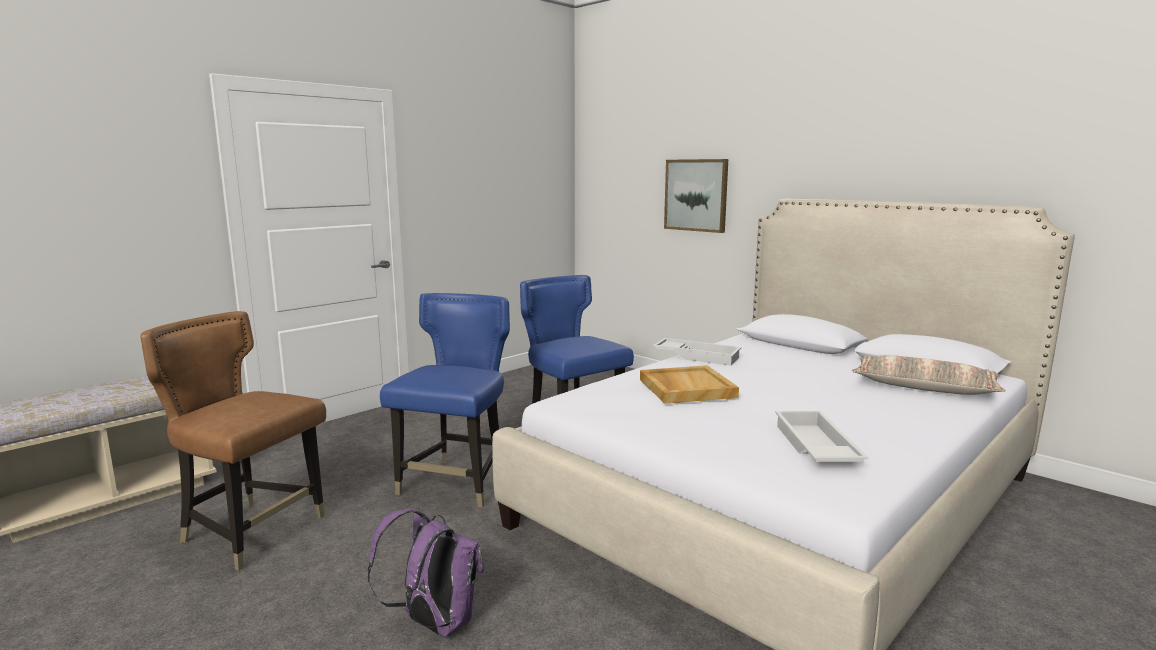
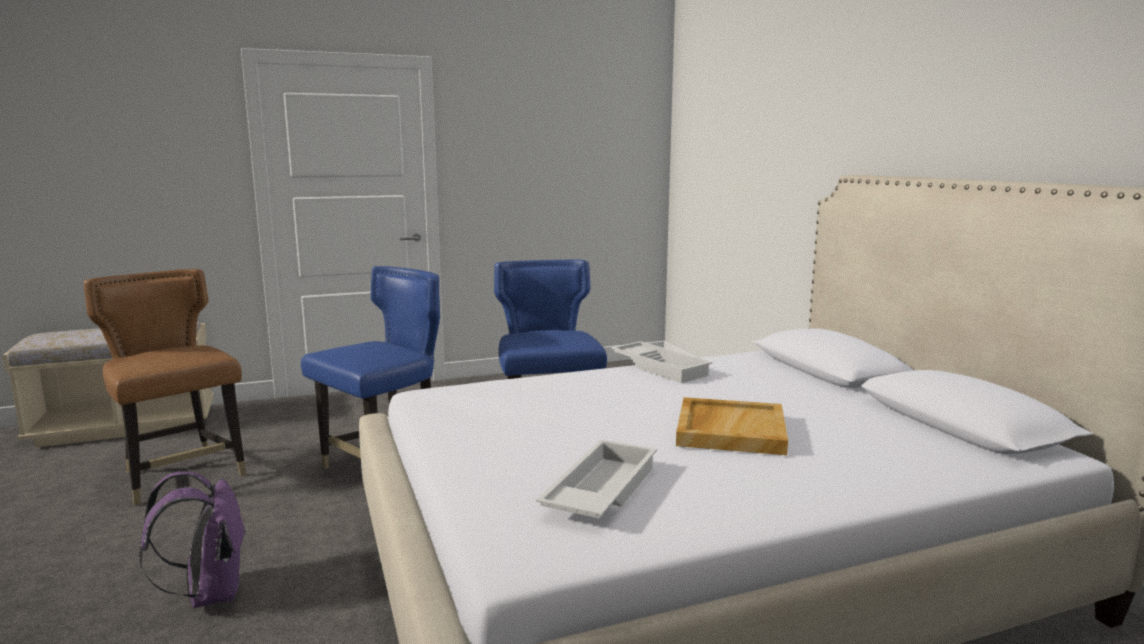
camera: 25 degrees right, 0 degrees up
beige tray [640,365,739,404] -> beige tray moved to [676,397,788,455]
picture [664,159,728,233] -> none
pillow [852,355,1006,395] -> none

